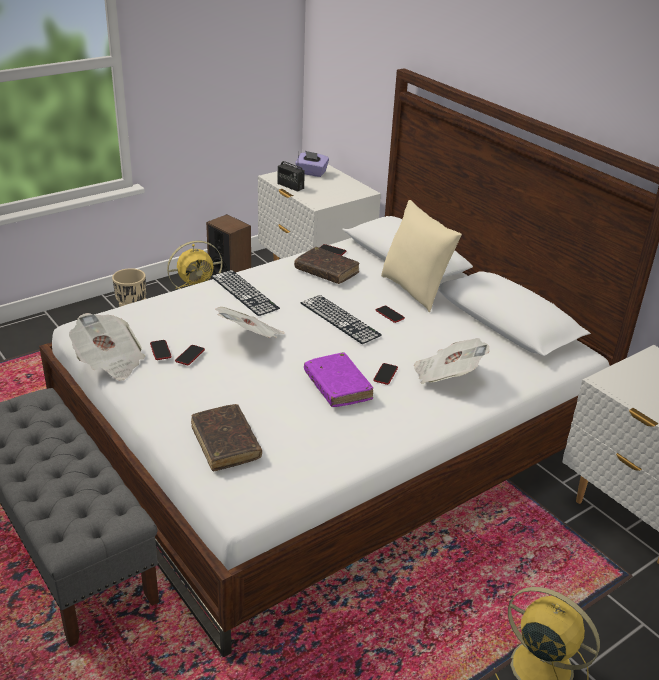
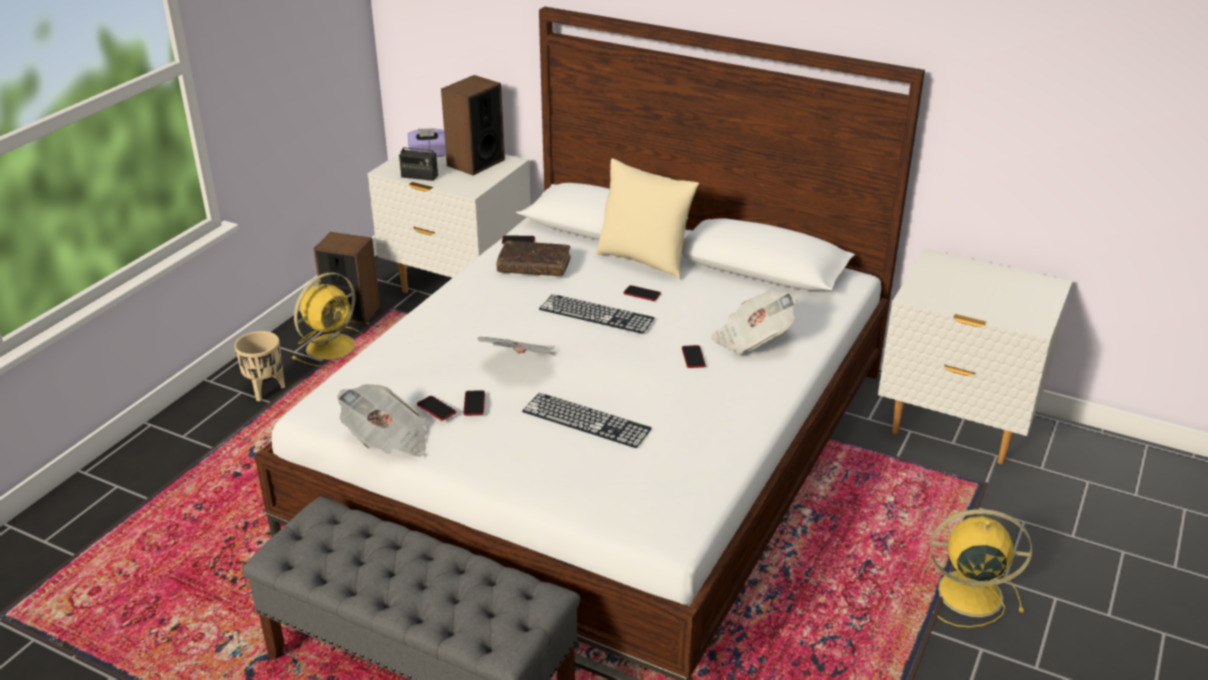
camera: 25 degrees left, 0 degrees up
brown book [191,404,262,471] -> none
keyboard [211,270,280,316] -> keyboard moved to [522,393,652,448]
purple book [304,352,373,407] -> none
none -> speaker [441,75,505,175]

